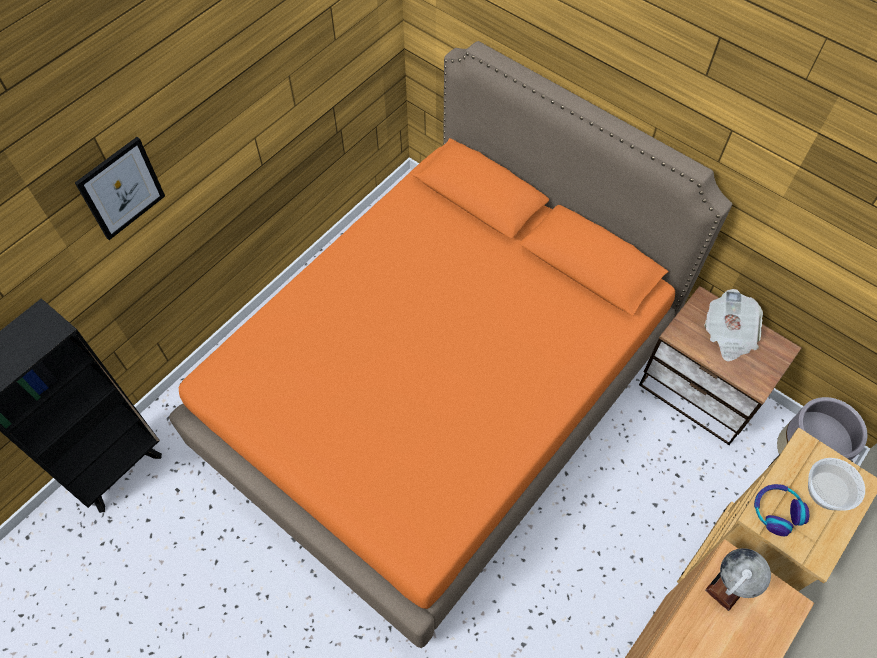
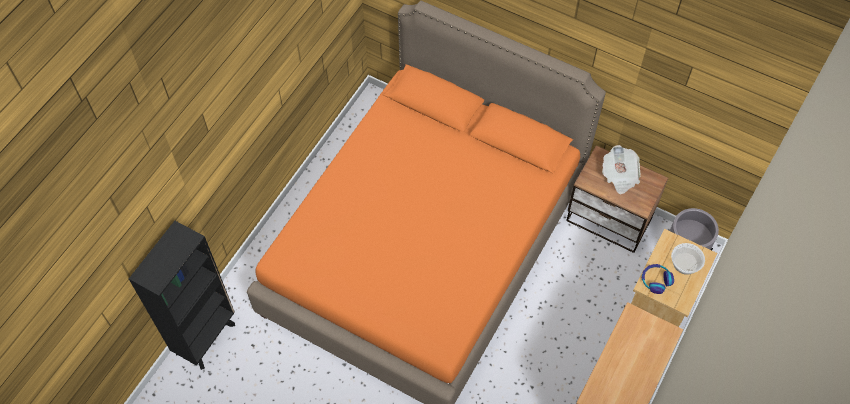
camera: 10 degrees left, 0 degrees up
picture [75,137,165,240] -> none
globe [705,548,771,611] -> none

